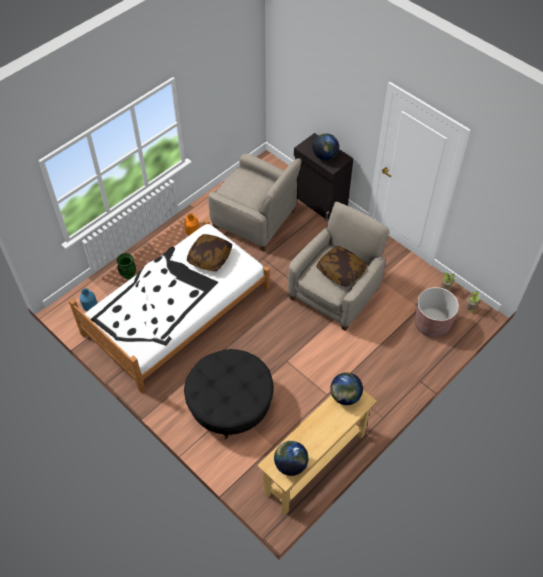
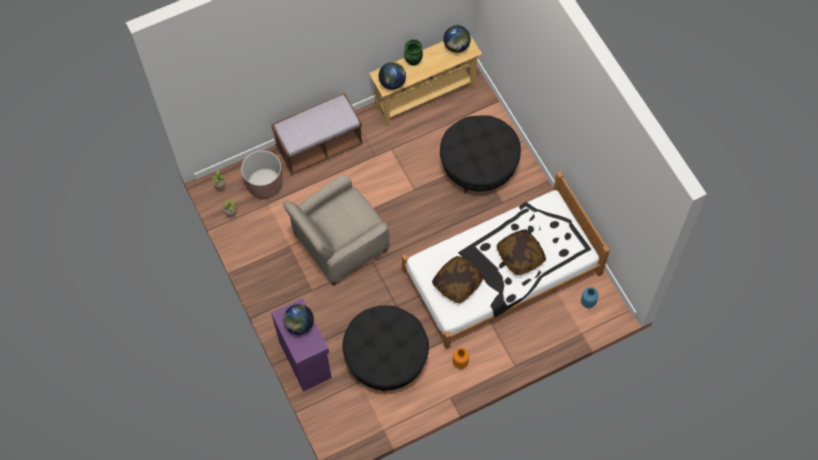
camera: 160 degrees left, 10 degrees up
green vase [117,253,136,279] -> green vase moved to [404,39,423,66]
beige armchair [208,154,302,252] -> black ottoman [342,305,429,393]
black cabinet [294,133,353,222] -> purple cabinet [271,298,332,391]
pillow [316,246,367,287] -> pillow moved to [496,229,546,275]
none -> brown bench [271,93,363,175]

